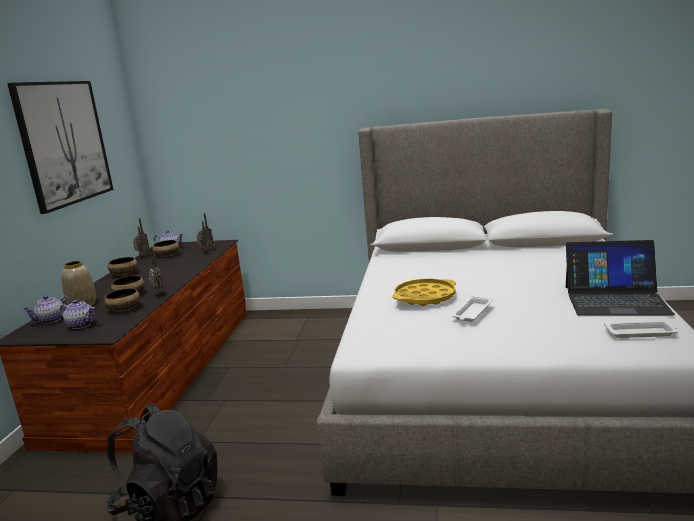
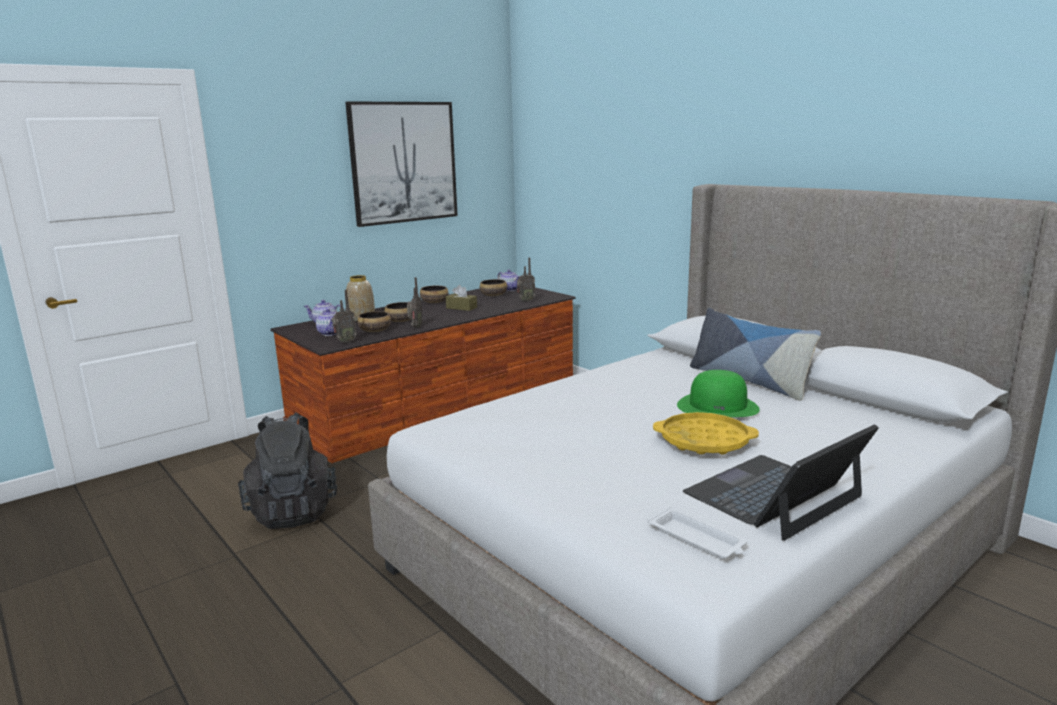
camera: 40 degrees right, 0 degrees up
radio [133,218,150,257] -> radio moved to [332,290,357,343]
yellow tray [392,279,456,306] -> yellow tray moved to [653,412,759,454]
white tray [452,296,493,322] -> none
laptop [566,240,675,316] -> laptop turned 90 degrees clockwise [683,424,879,541]
none -> brown tissue box [446,285,477,311]
none -> green hat [677,370,760,417]
none -> pillow [690,308,821,401]

